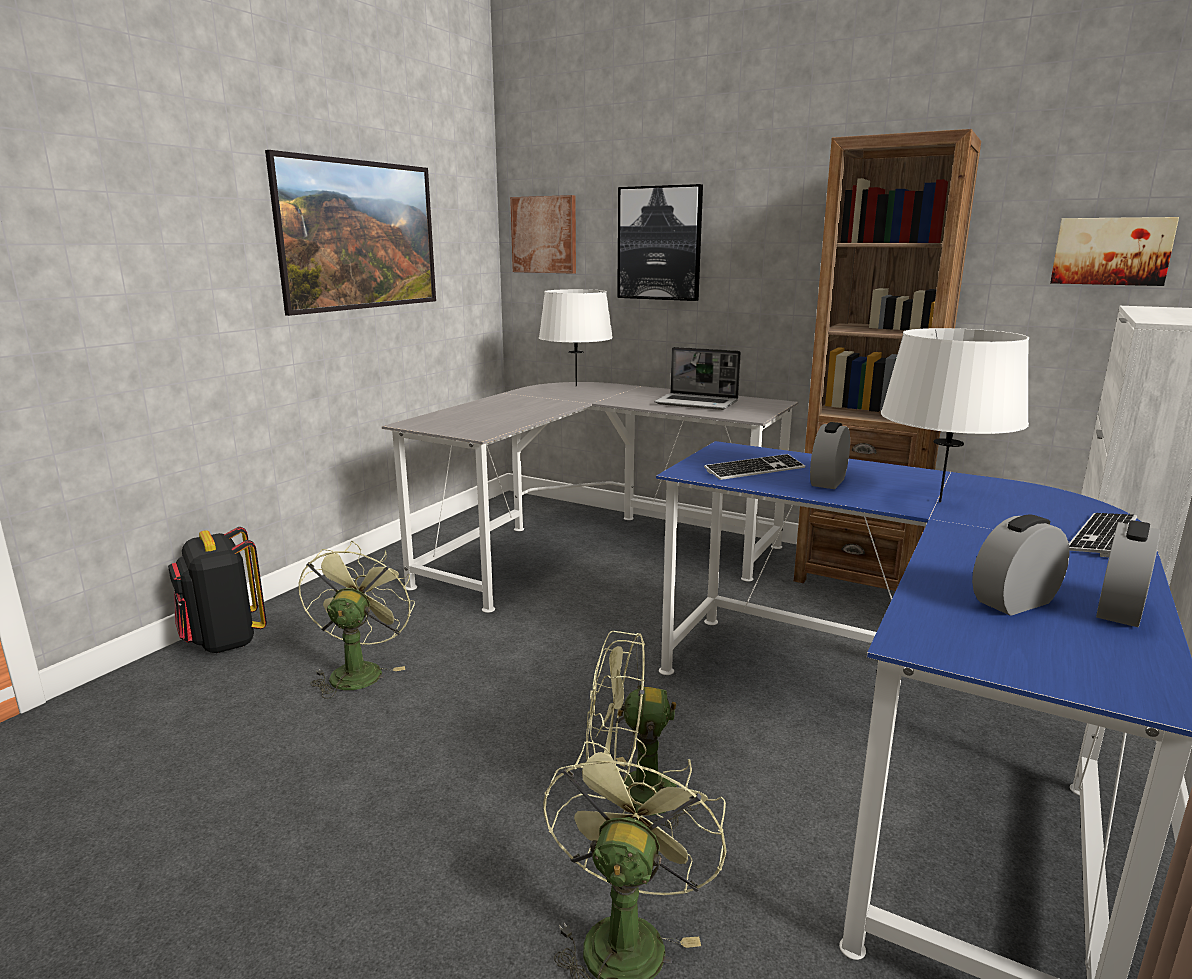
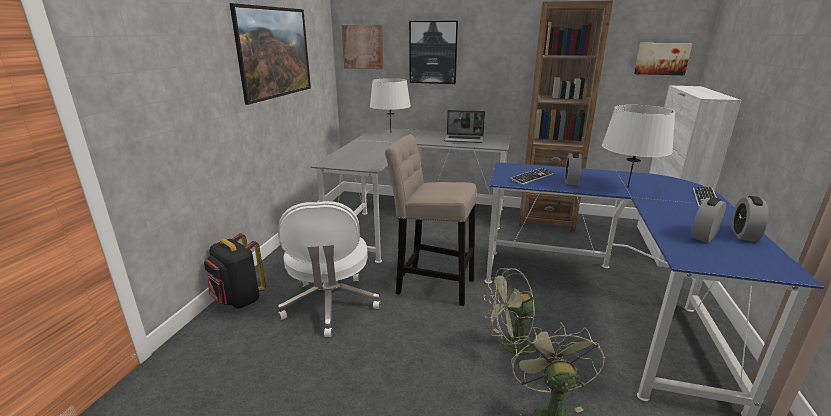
camera: 15 degrees left, 5 degrees up
green fan [298,541,415,699] -> white office chair [278,201,381,337]
none -> beige stool [385,134,477,306]

